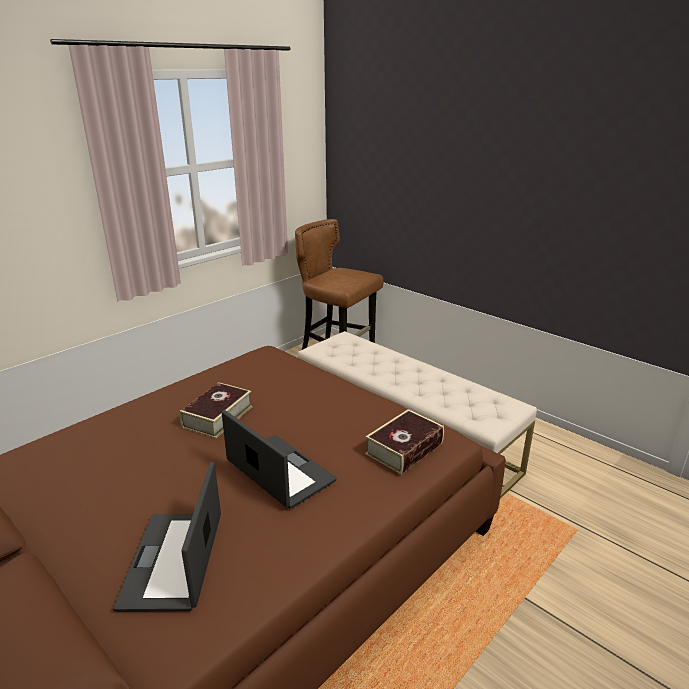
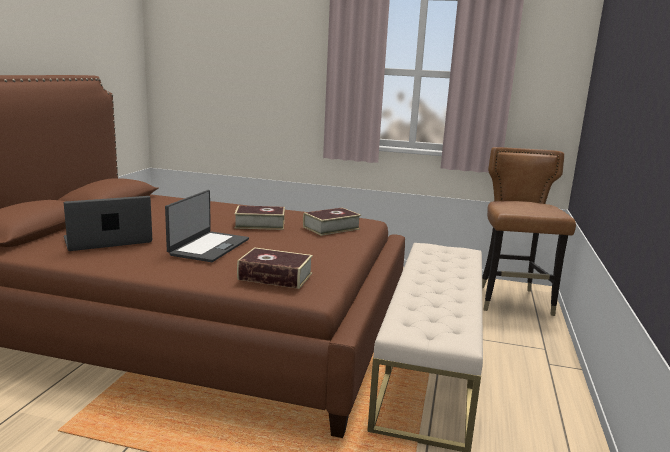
camera: 60 degrees right, 10 degrees down
none -> book [303,208,361,236]

